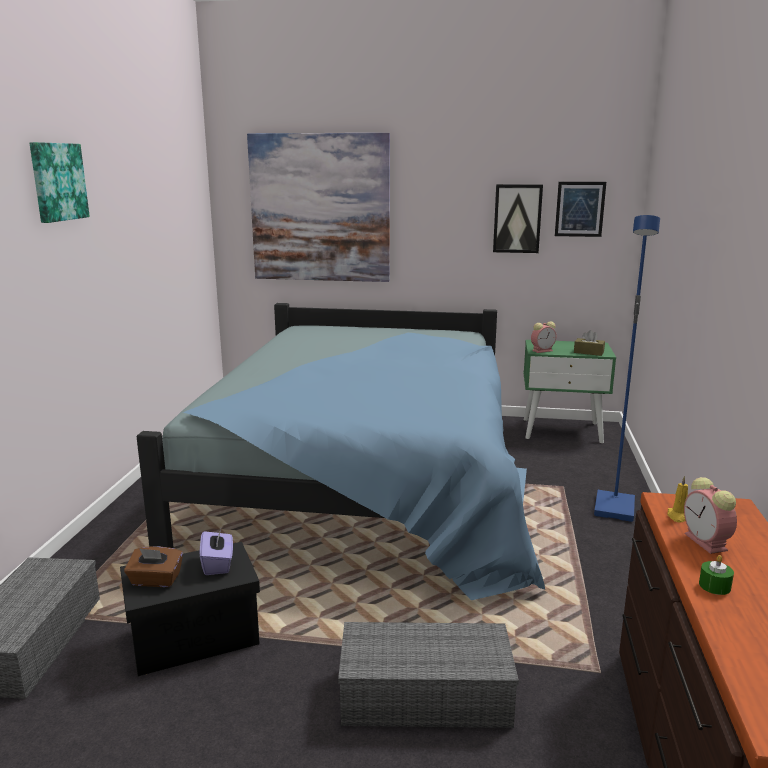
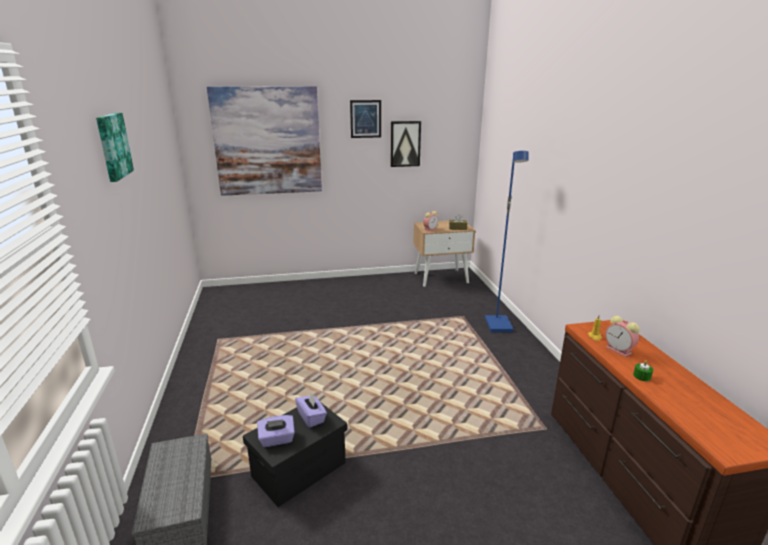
camera: 20 degrees left, 5 degrees up
brown tissue box [124,546,183,587] -> purple tissue box [257,415,295,447]
blue bed [136,303,545,600] -> none
grey storage box [338,622,519,728] -> none
green nightstand [524,340,616,443] -> beige nightstand [413,221,475,287]
picture [555,182,606,237] -> picture moved to [350,100,381,138]

